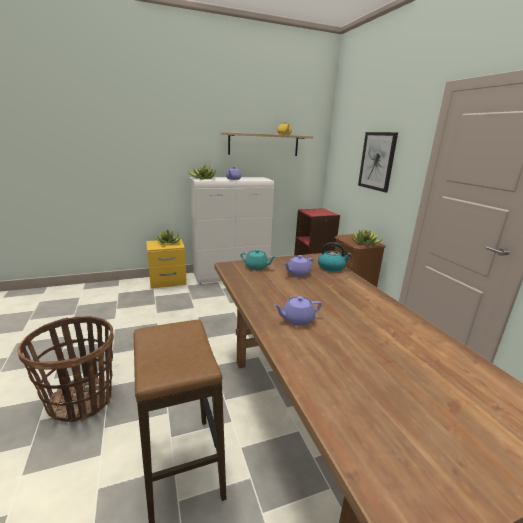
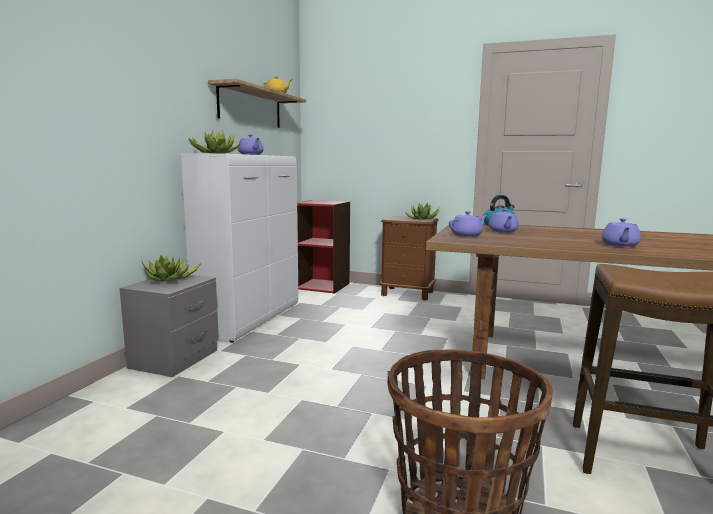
camera: 50 degrees left, 10 degrees down
yellow nightstand [146,239,186,289] -> grey nightstand [119,275,219,377]
turquoise teapot [240,249,276,270] -> purple teapot [449,211,487,237]
picture [358,132,398,192] -> none

